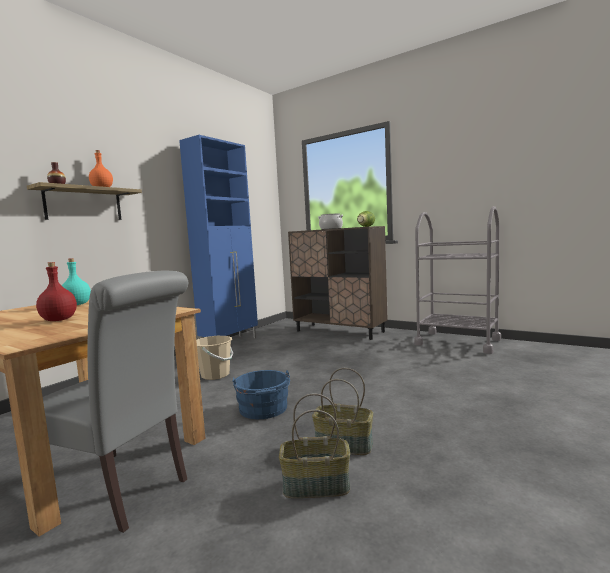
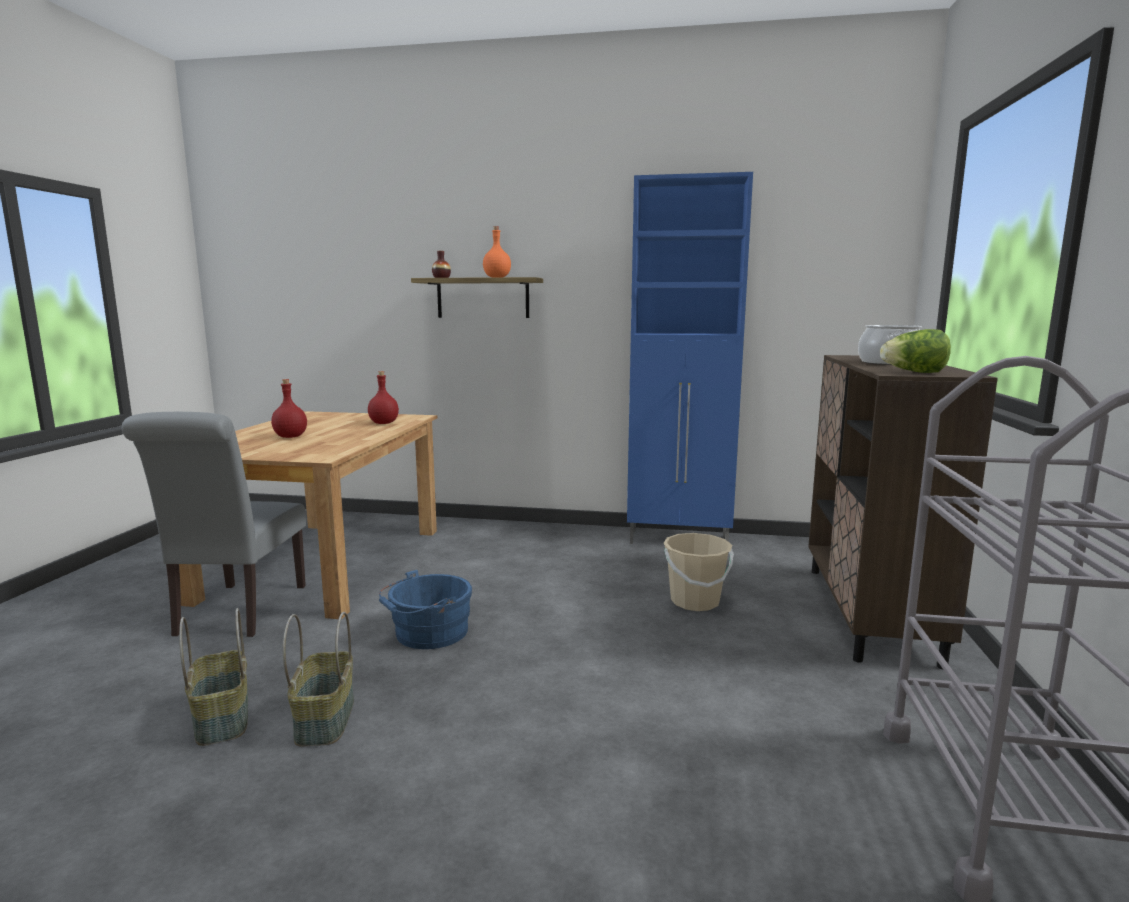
camera: 65 degrees right, 5 degrees up
turquoise bottle [62,258,91,305] -> red bottle [368,371,399,424]
beige bucket [196,336,233,380] -> beige bucket moved to [663,533,733,611]

